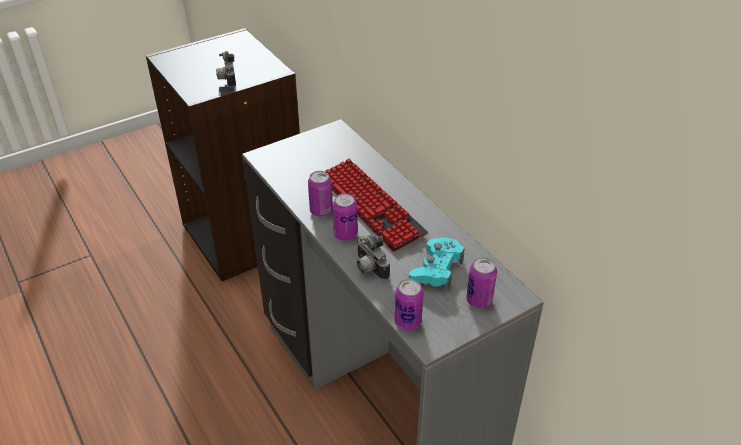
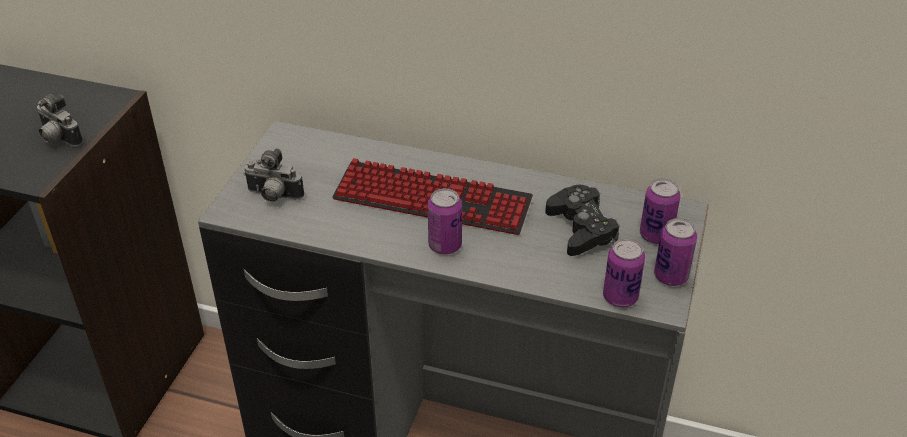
camera: 40 degrees left, 0 degrees up
can [308,171,333,217] -> can moved to [654,218,697,286]
camera [357,234,390,280] -> camera moved to [244,148,304,202]
turquoise game controller [409,237,464,290] -> black game controller [545,185,620,256]

